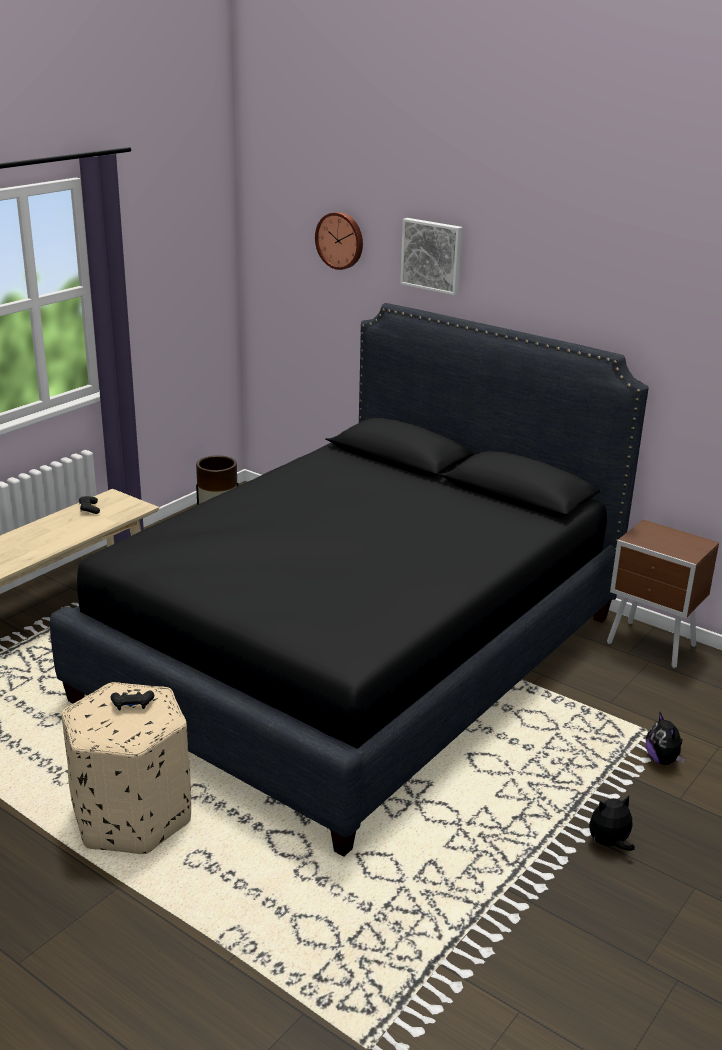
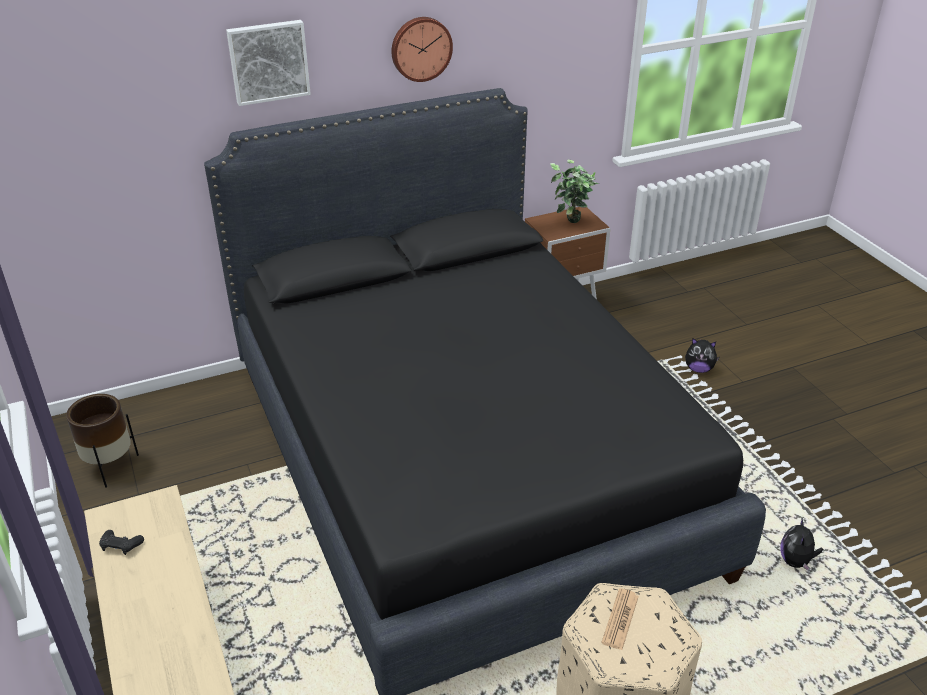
camera: 60 degrees left, 10 degrees up
black game controller [111,690,154,710] -> newspaper [601,588,639,650]
wall clock [315,212,363,270] -> wall clock moved to [392,17,453,82]
plush toy [589,795,635,851] -> plush toy moved to [780,518,823,571]
none -> potted plant [550,160,599,223]

